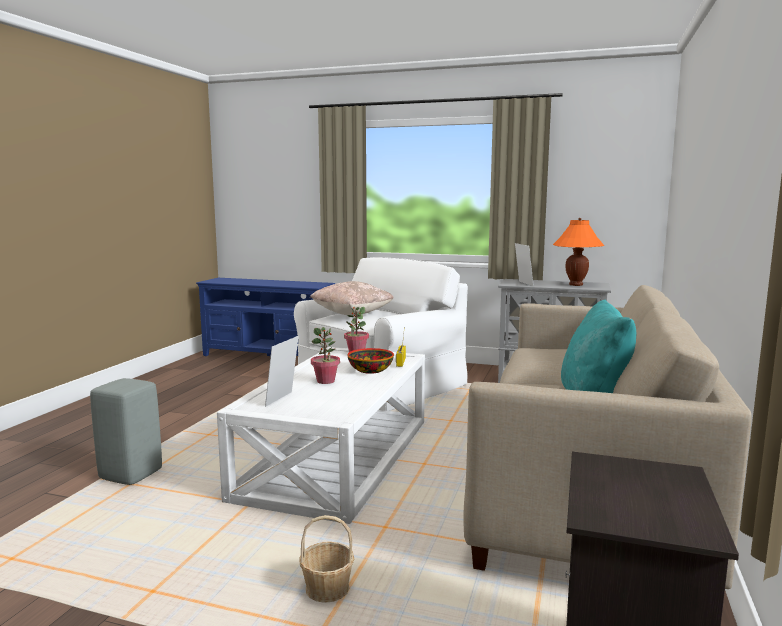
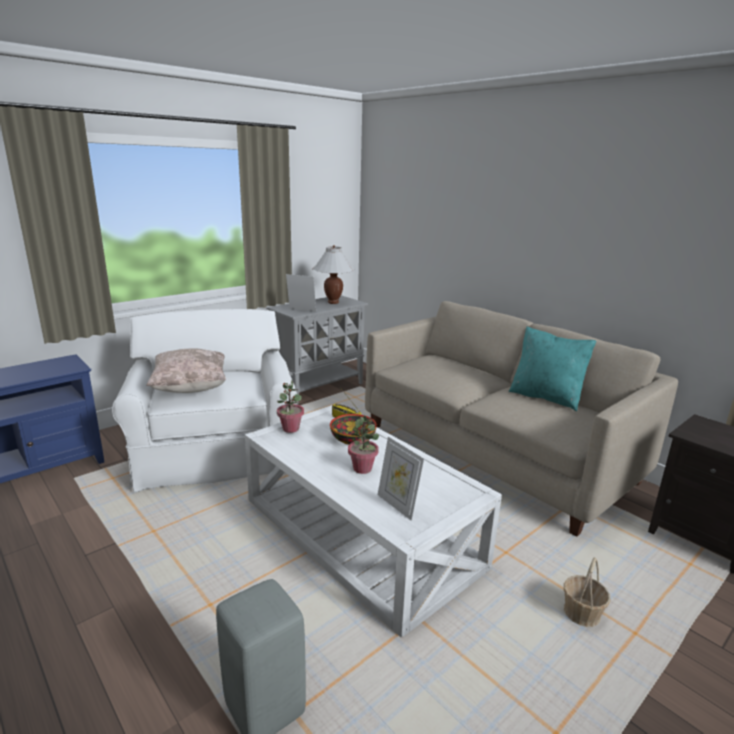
camera: 60 degrees left, 10 degrees up
orange table lamp [553,218,605,286] -> white table lamp [313,245,355,304]

